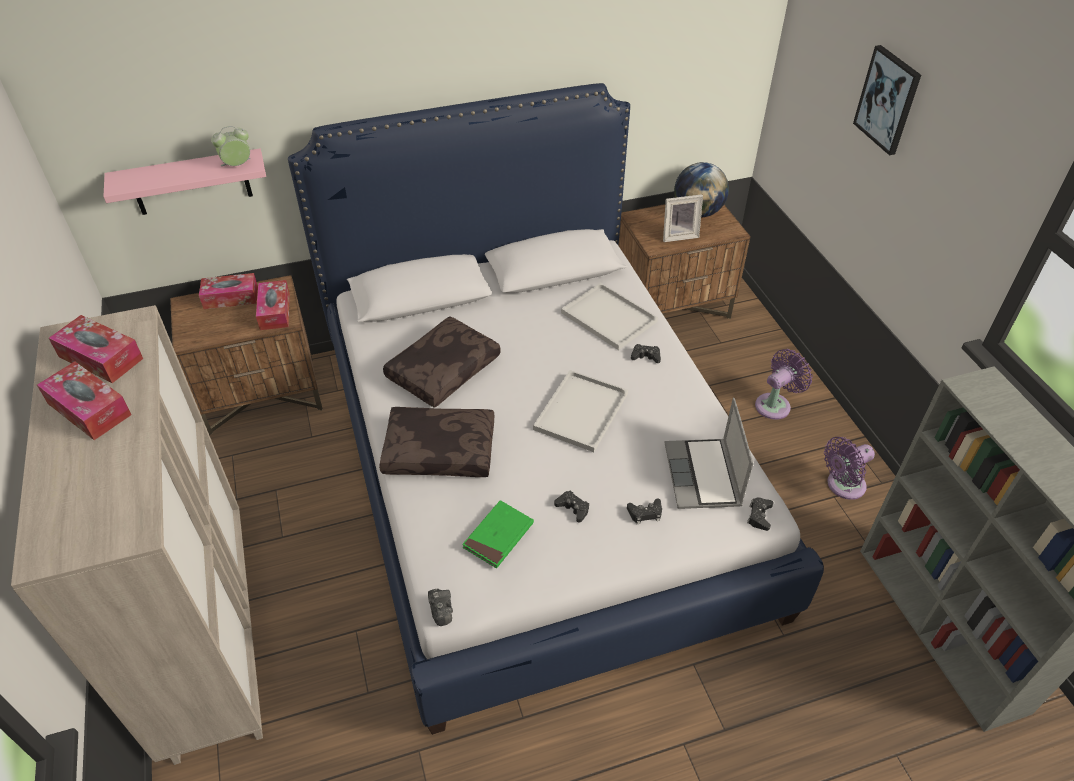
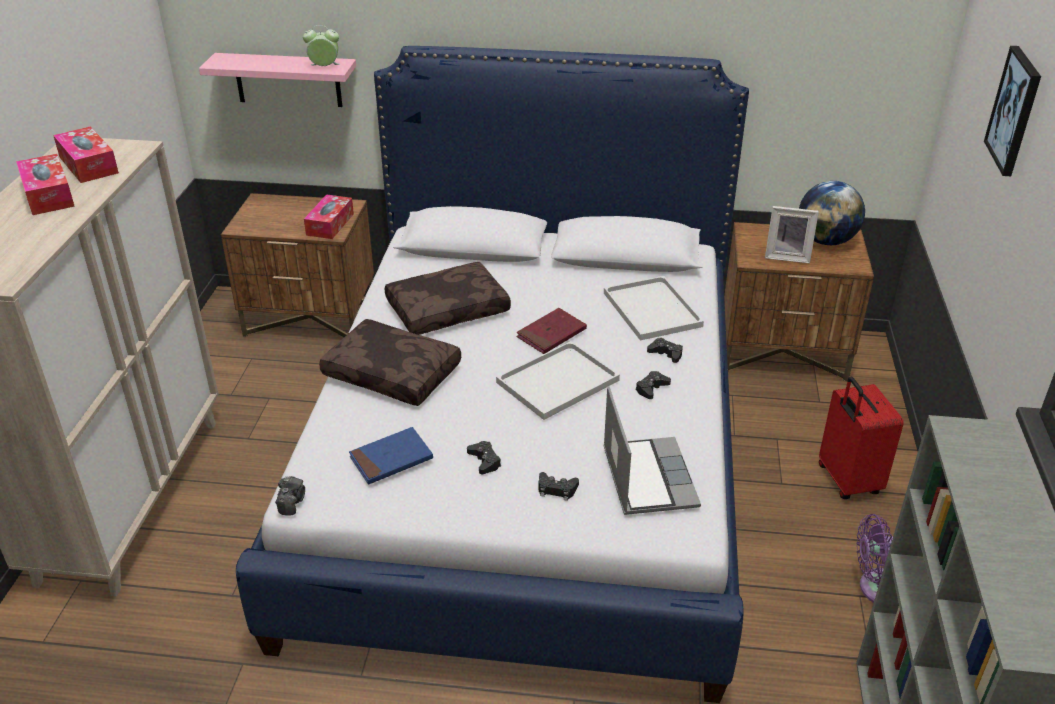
camera: 25 degrees right, 10 degrees down
tissue box [199,273,258,309] -> none
green book [462,500,534,568] -> blue book [349,427,433,485]
laptop [665,398,754,509] -> laptop turned 150 degrees clockwise [603,386,701,515]
black game controller [747,497,774,531] -> black game controller moved to [636,371,671,399]
purple fan [755,349,813,420] -> red suitcase [819,377,904,499]
none -> red book [516,308,587,354]

